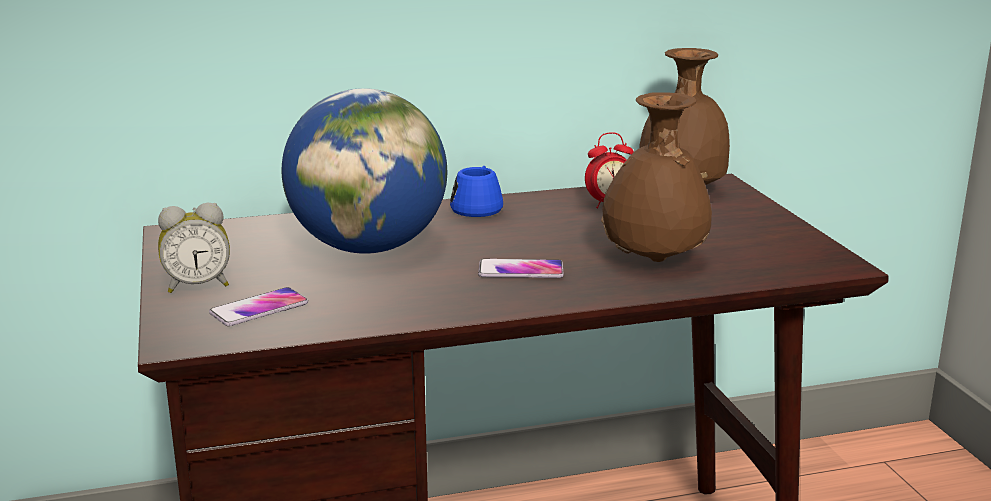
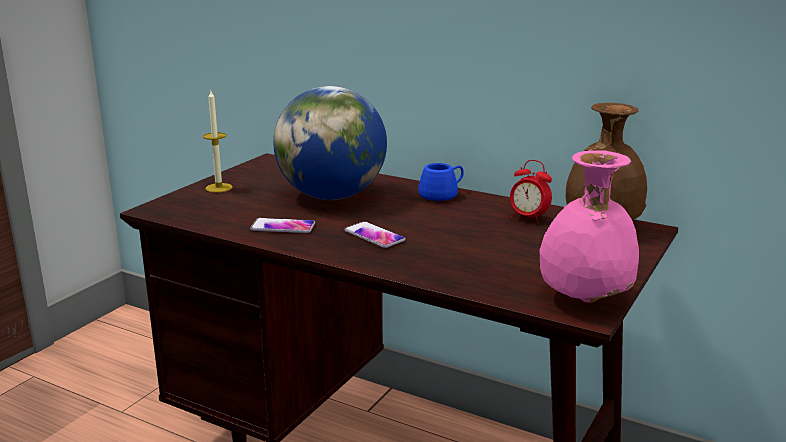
camera: 45 degrees right, 0 degrees up
alarm clock [158,203,230,293] -> candle [203,91,233,193]
phone [209,287,308,326] -> phone moved to [250,218,315,233]
brown vase [601,92,712,262] -> none
none -> pink vase [540,150,639,303]

